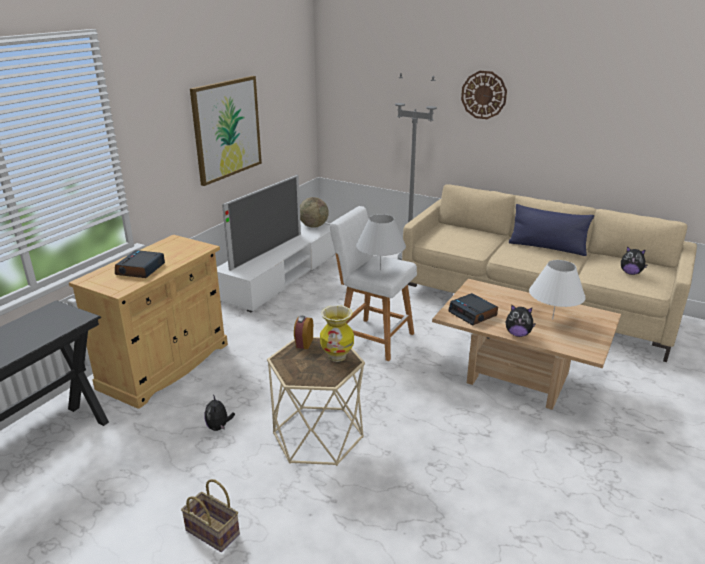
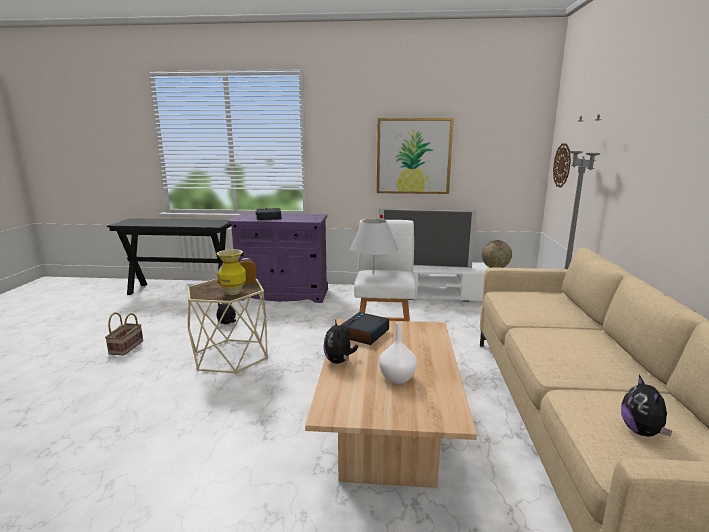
camera: 65 degrees right, 10 degrees down
beige cabinet [69,235,228,409] -> purple cabinet [228,213,328,303]
wall clock [461,71,507,119] -> wall clock moved to [553,143,571,188]
blue pillow [509,204,594,256] -> none
white table lamp [529,260,586,320] -> white vase [379,322,417,384]

